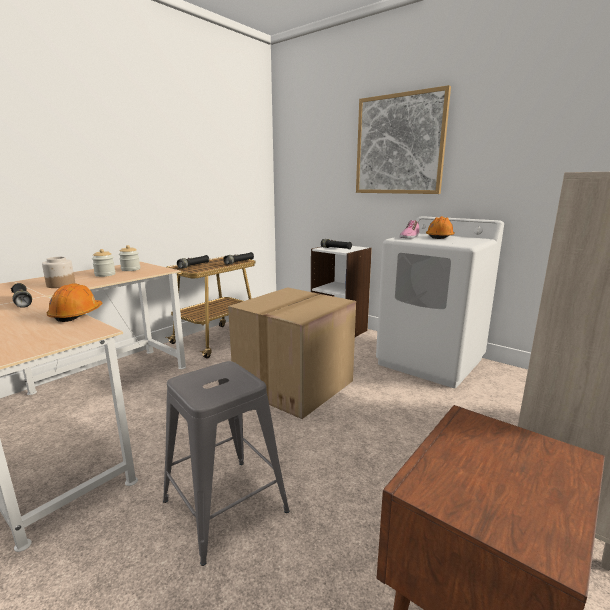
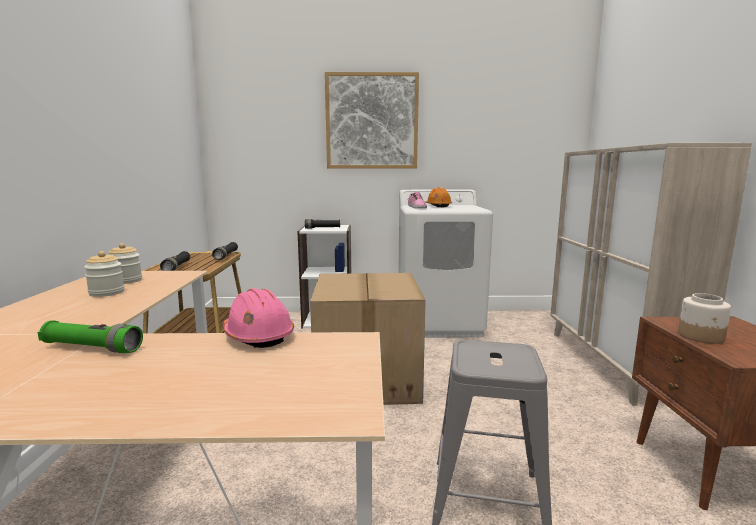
camera: 40 degrees left, 5 degrees down
black flashlight [11,283,32,308] -> green flashlight [38,320,143,353]
jar [42,257,75,288] -> jar moved to [678,293,731,344]
orange hard hat [47,283,103,322] -> pink hard hat [223,288,294,348]

